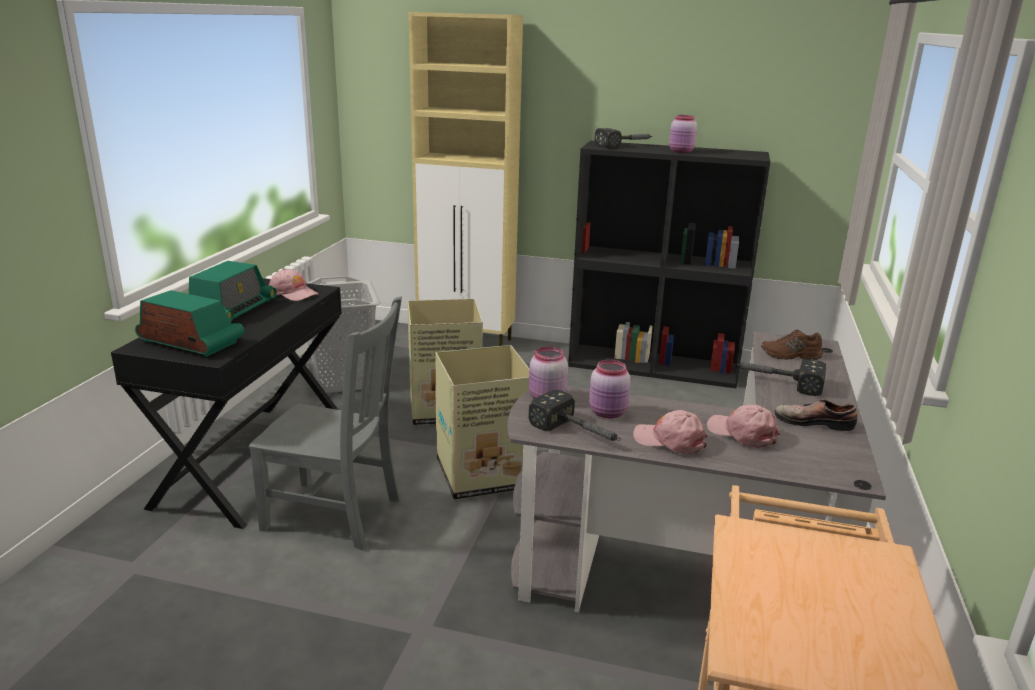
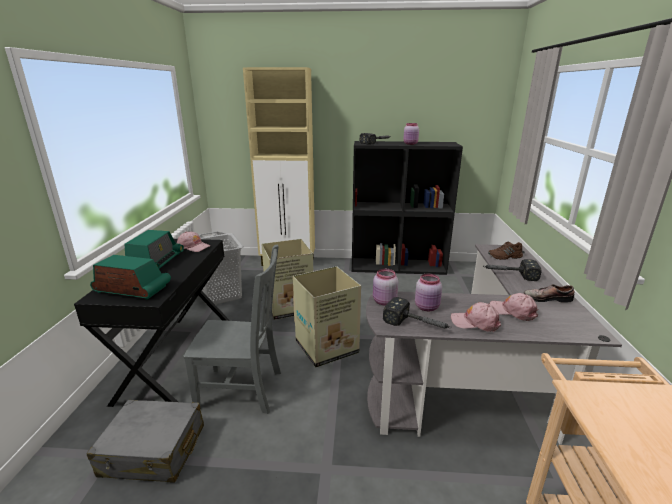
camera: 10 degrees left, 0 degrees up
none -> grey suitcase [86,400,204,483]

